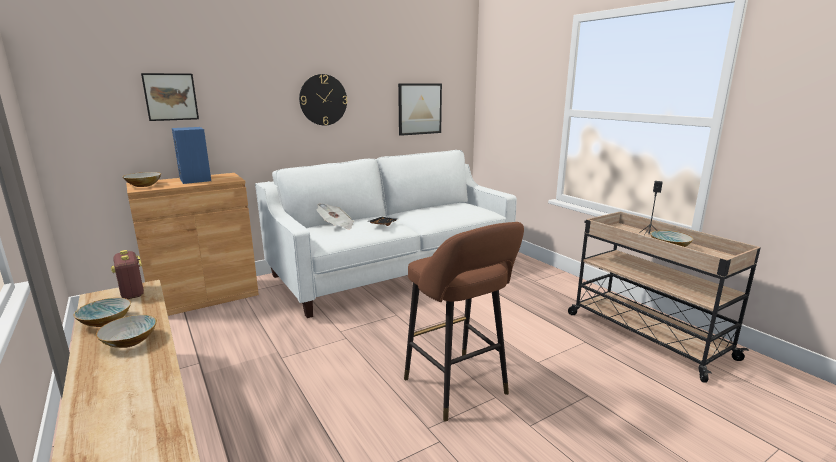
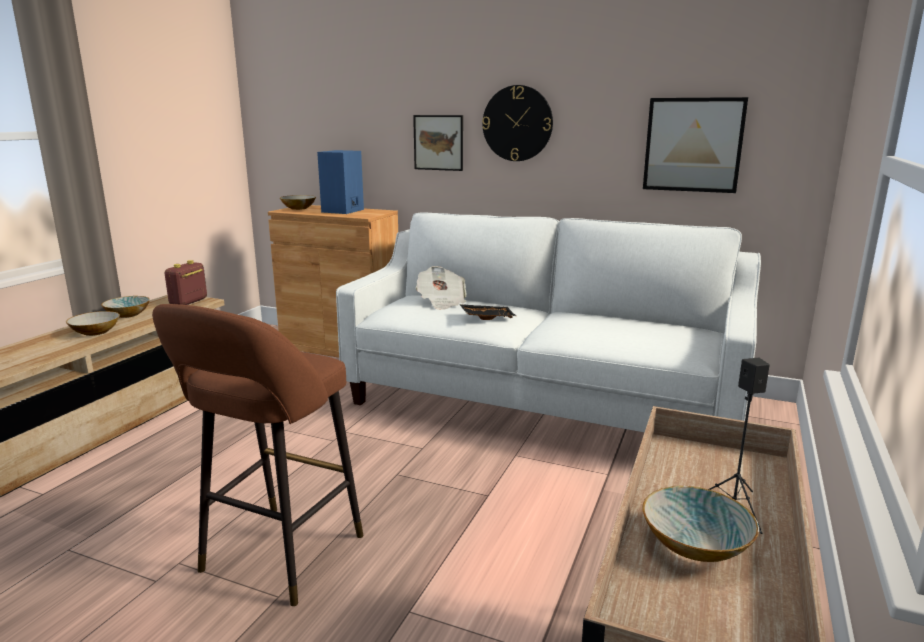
camera: 55 degrees right, 0 degrees up
picture [141,73,199,121] -> picture moved to [413,115,463,171]

